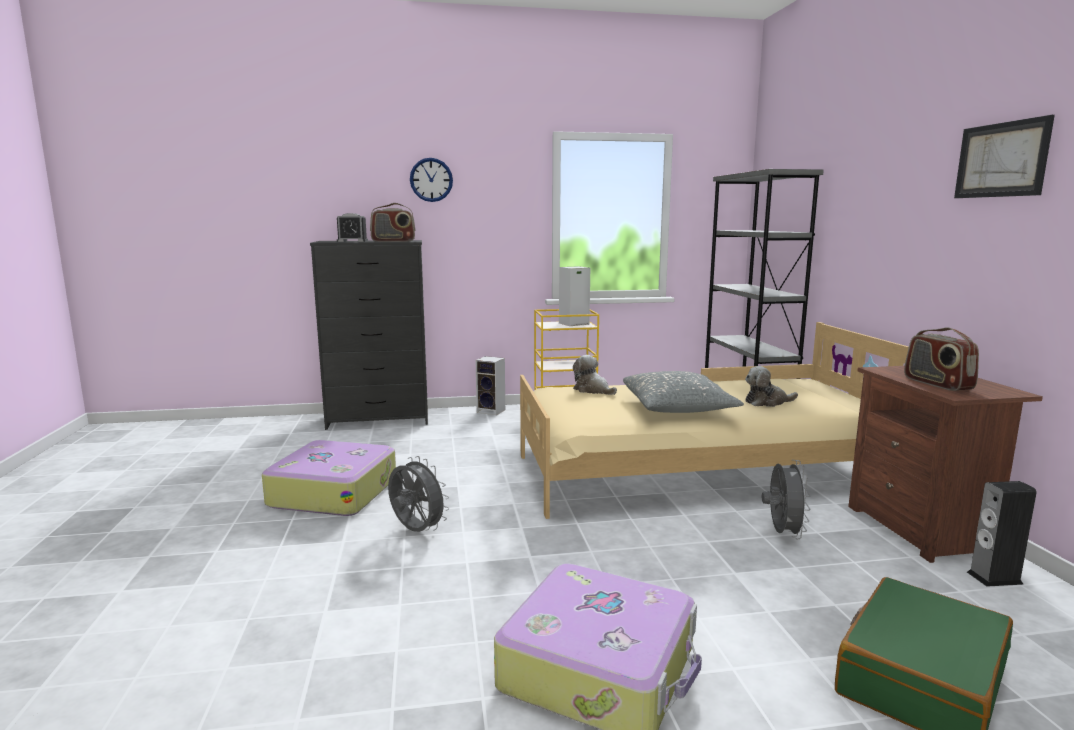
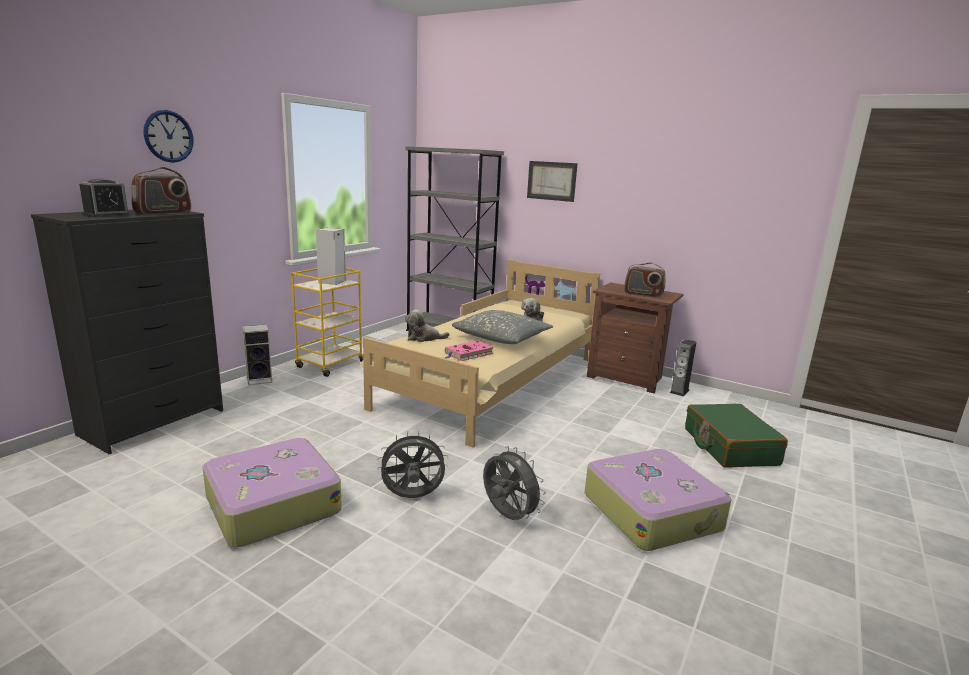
camera: 50 degrees left, 5 degrees up
grey fan [762,460,811,539] -> grey fan moved to [483,446,546,520]
picture [954,115,1055,198] -> picture moved to [527,161,578,202]
none -> pink book [445,340,494,361]

